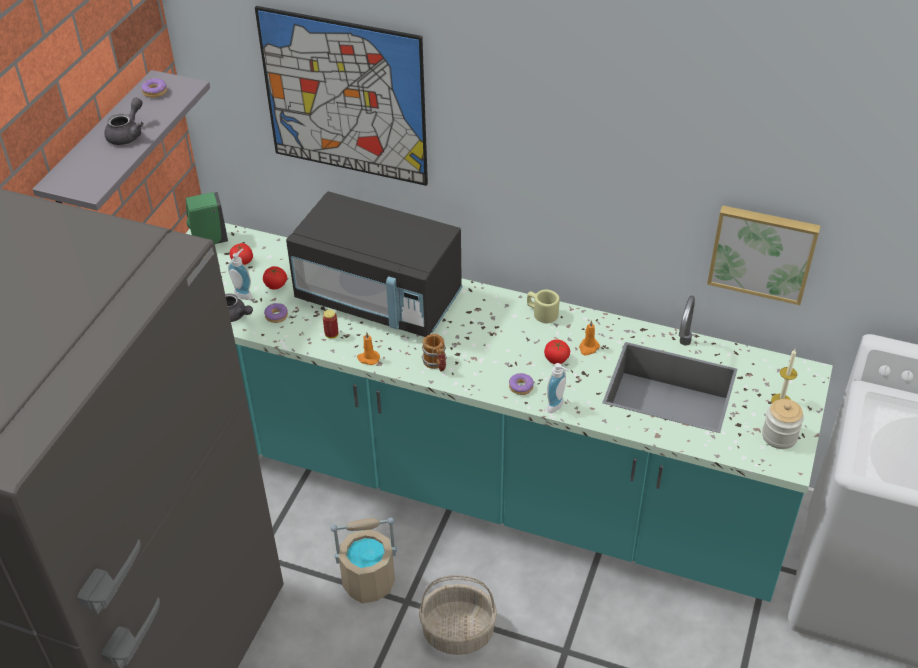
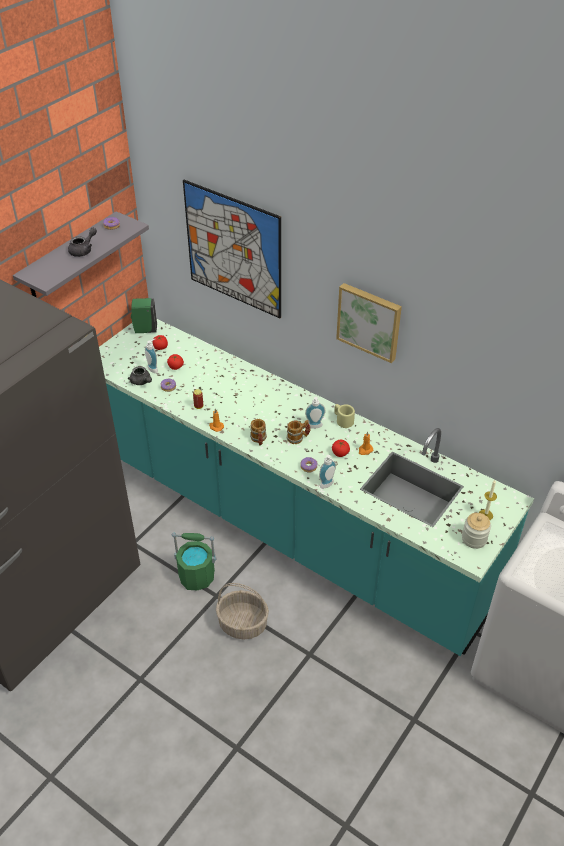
camera: 15 degrees right, 0 degrees up
black microwave [286,191,463,337] -> none
beige bucket [331,518,397,604] -> green bucket [172,533,217,590]
picture [707,205,820,305] -> picture moved to [336,283,402,363]
none -> mug [287,420,310,444]
none -> soap dispenser [305,397,326,429]

